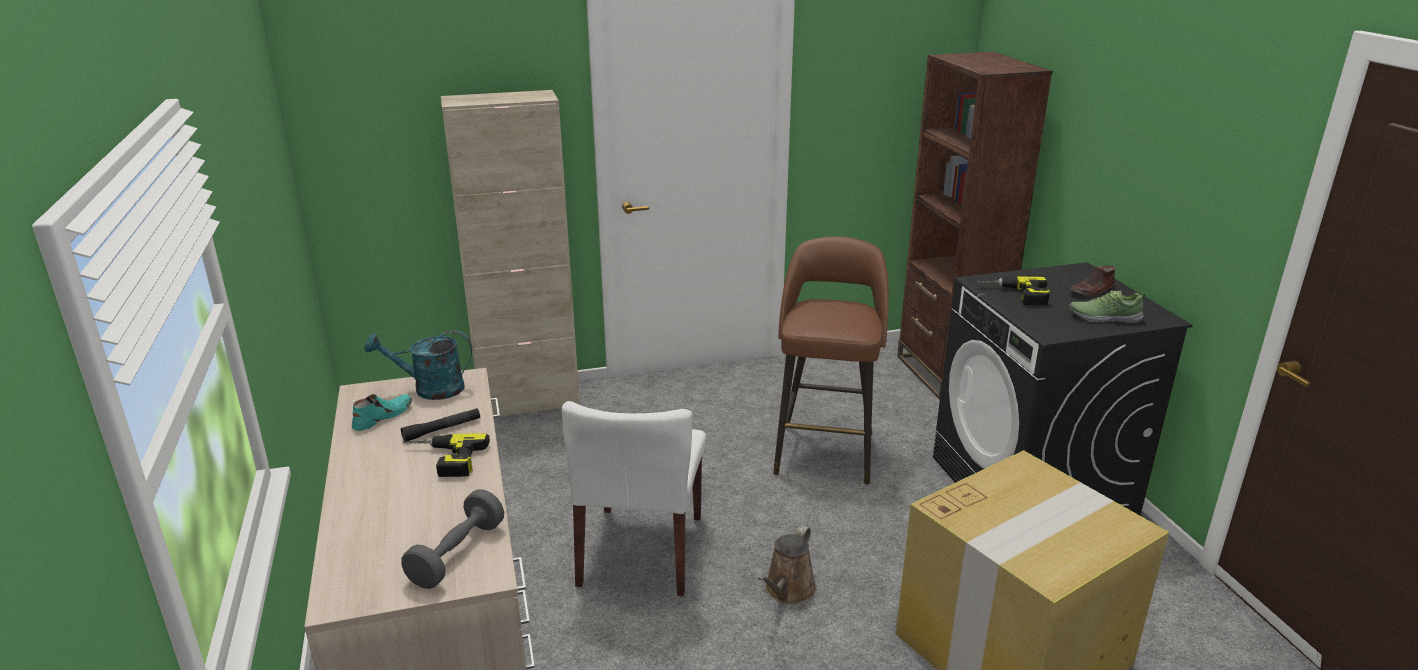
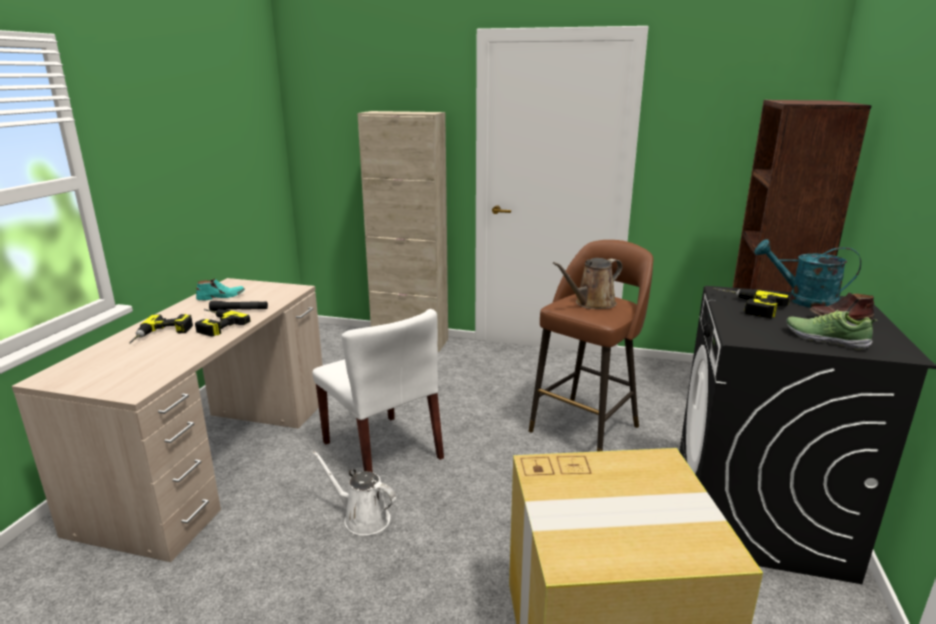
camera: 30 degrees right, 5 degrees down
turquoise watering can [364,330,472,400] -> turquoise watering can moved to [754,239,861,308]
grey dumbbell [401,489,504,589] -> none
white chair [562,401,706,596] -> white chair turned 75 degrees counterclockwise [312,309,444,472]
brown watering can [758,525,816,604] -> brown watering can moved to [553,258,622,309]
none -> power drill [129,314,193,344]
none -> white watering can [312,451,396,536]

